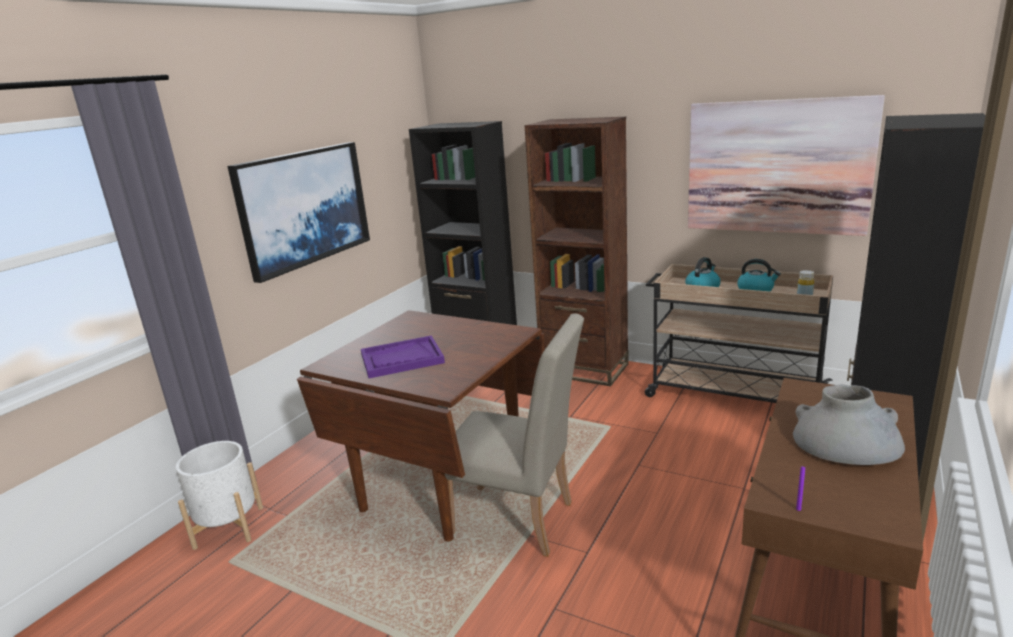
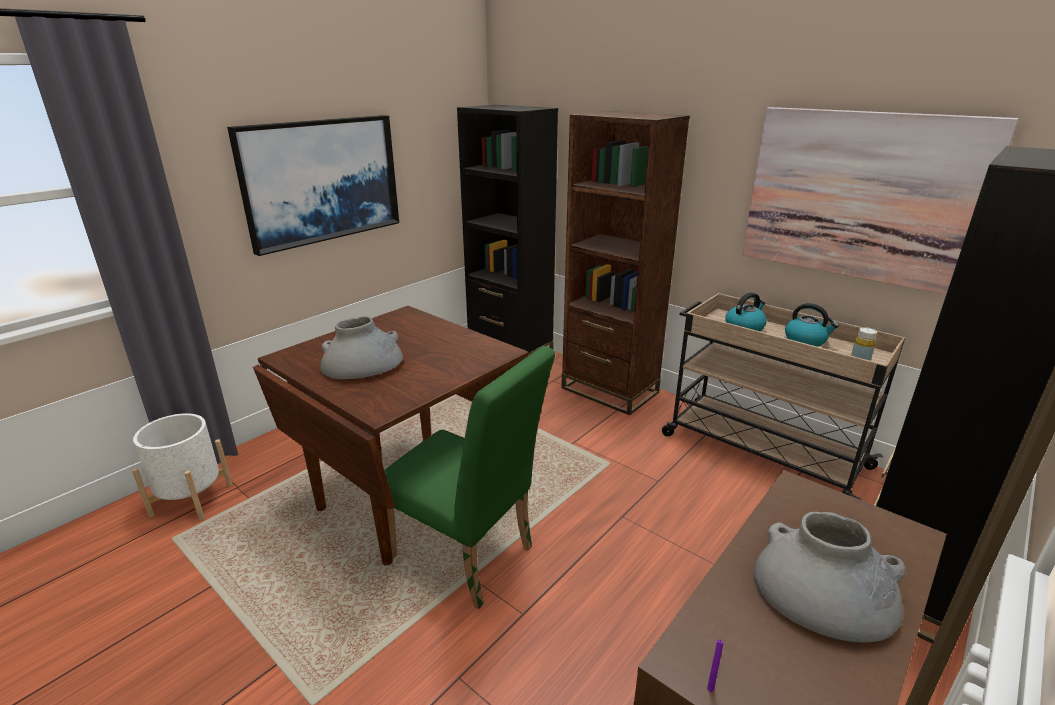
camera: 10 degrees right, 5 degrees up
purple tray [361,335,445,378] -> grey vase [320,316,403,379]
beige chair [445,313,584,557] -> green chair [384,346,555,609]

